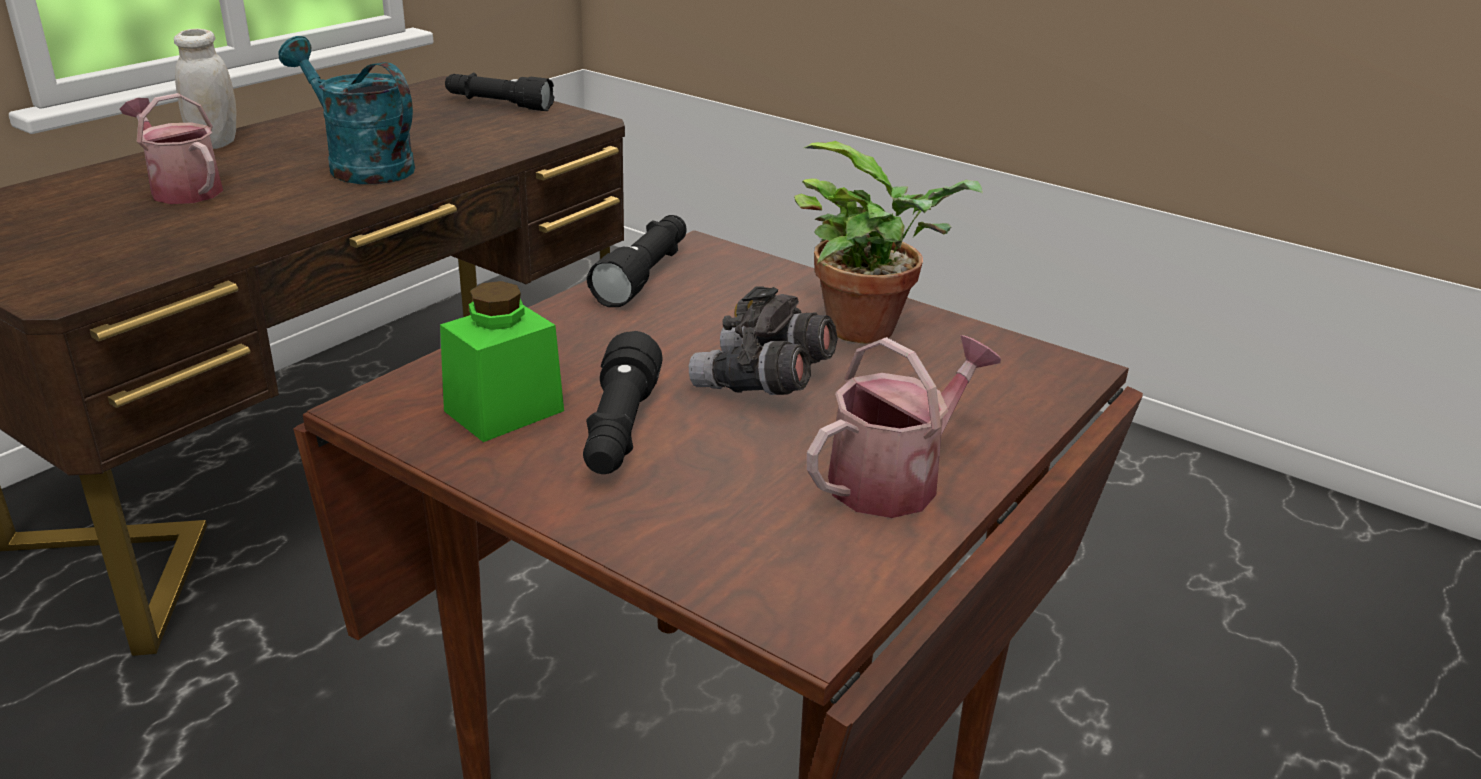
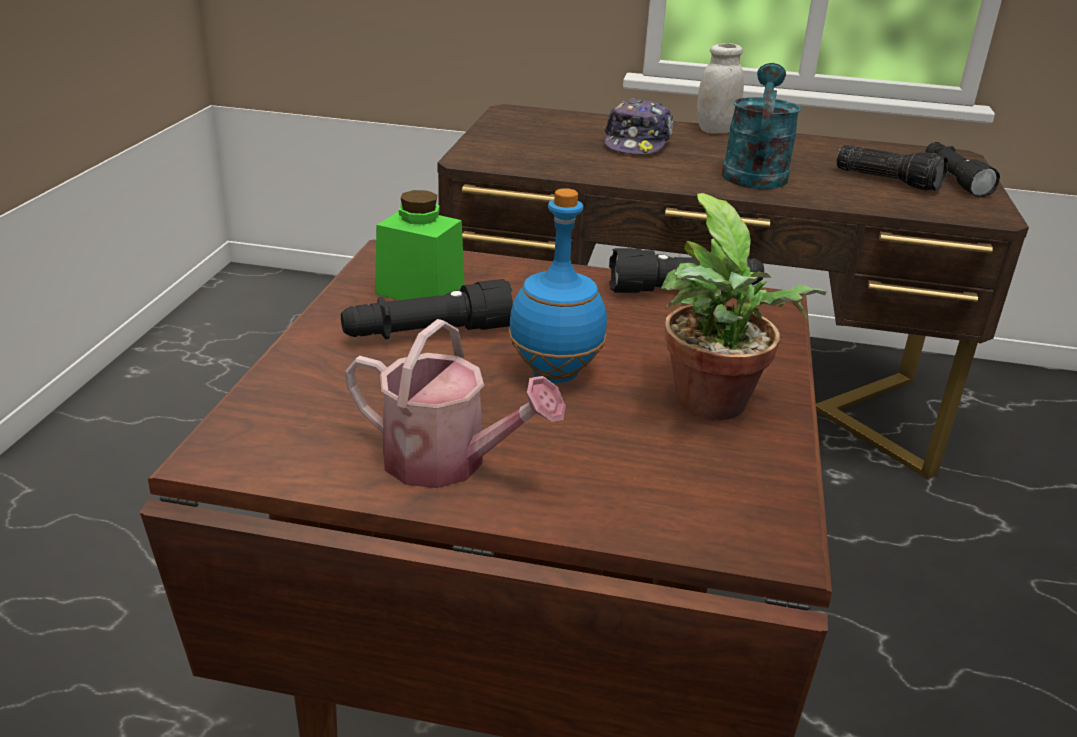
camera: 65 degrees right, 0 degrees up
watering can [120,93,223,204] -> cap [604,98,673,155]
grey binoculars [689,286,838,395] -> blue bottle [508,188,607,383]
none -> flashlight [837,145,948,191]

